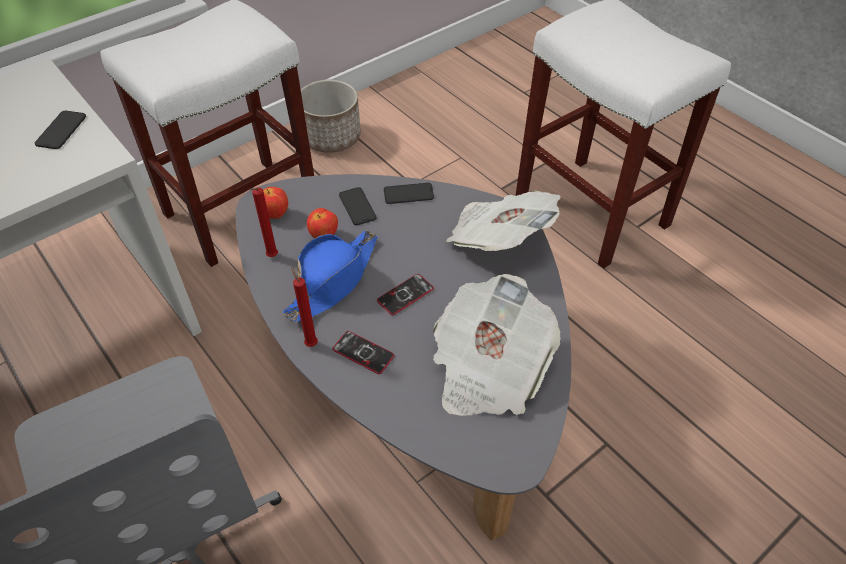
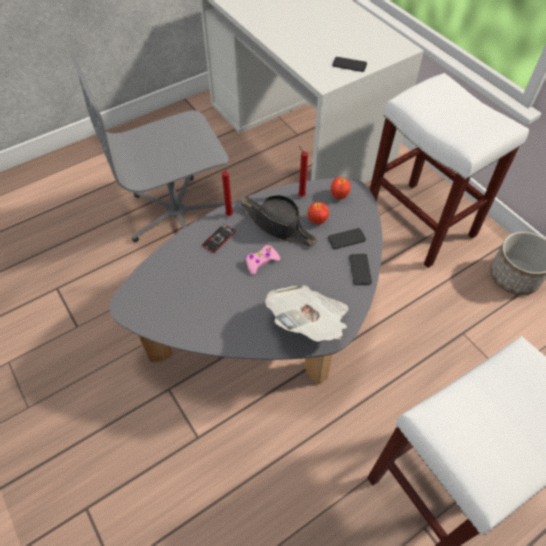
camera: 95 degrees right, 5 degrees up
blue hat [283,230,377,322] -> black hat [240,195,317,246]
phone [377,274,434,315] -> pink game controller [246,245,280,275]
newspaper [433,274,561,416] -> none

